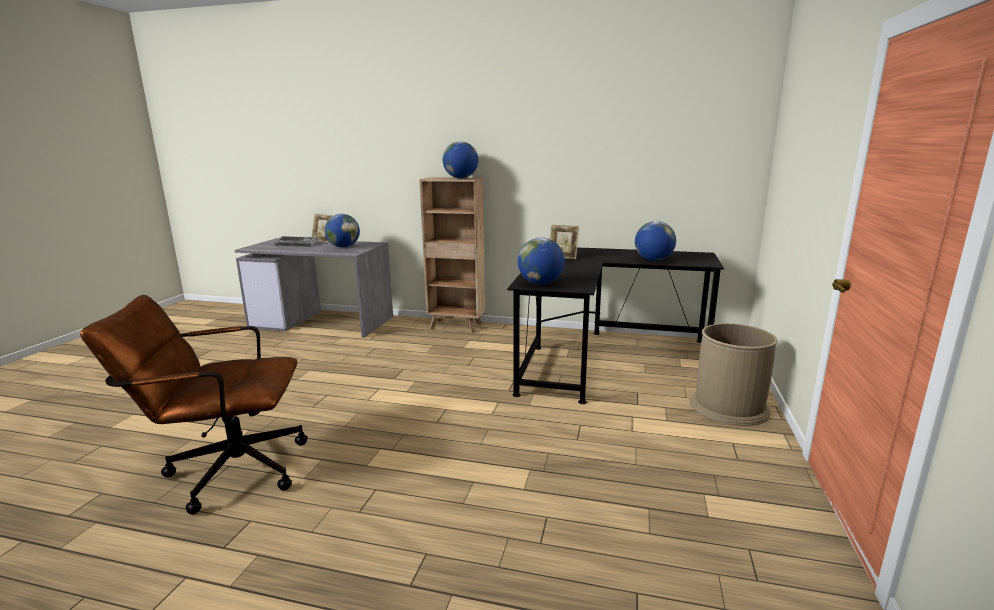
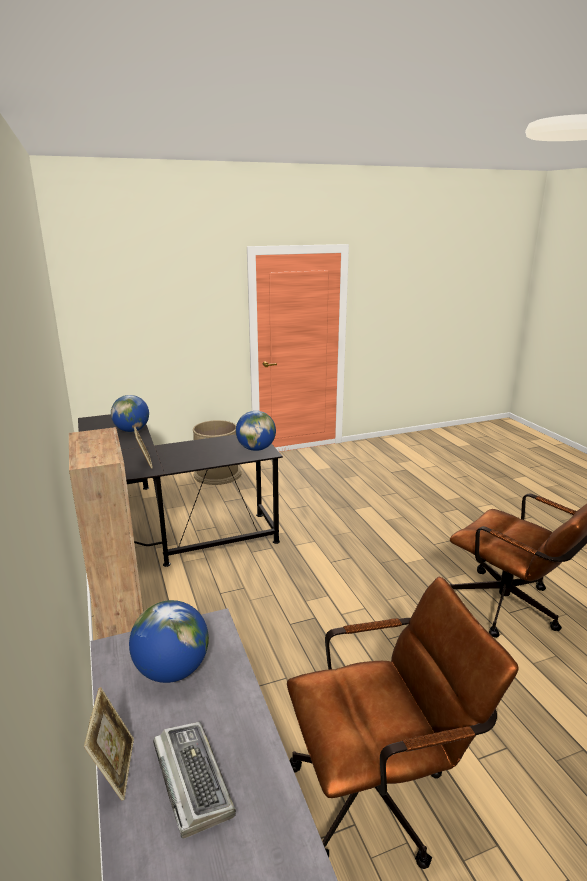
camera: 125 degrees left, 5 degrees up
globe [443,141,478,178] -> none
none -> brown office chair [287,577,519,869]

